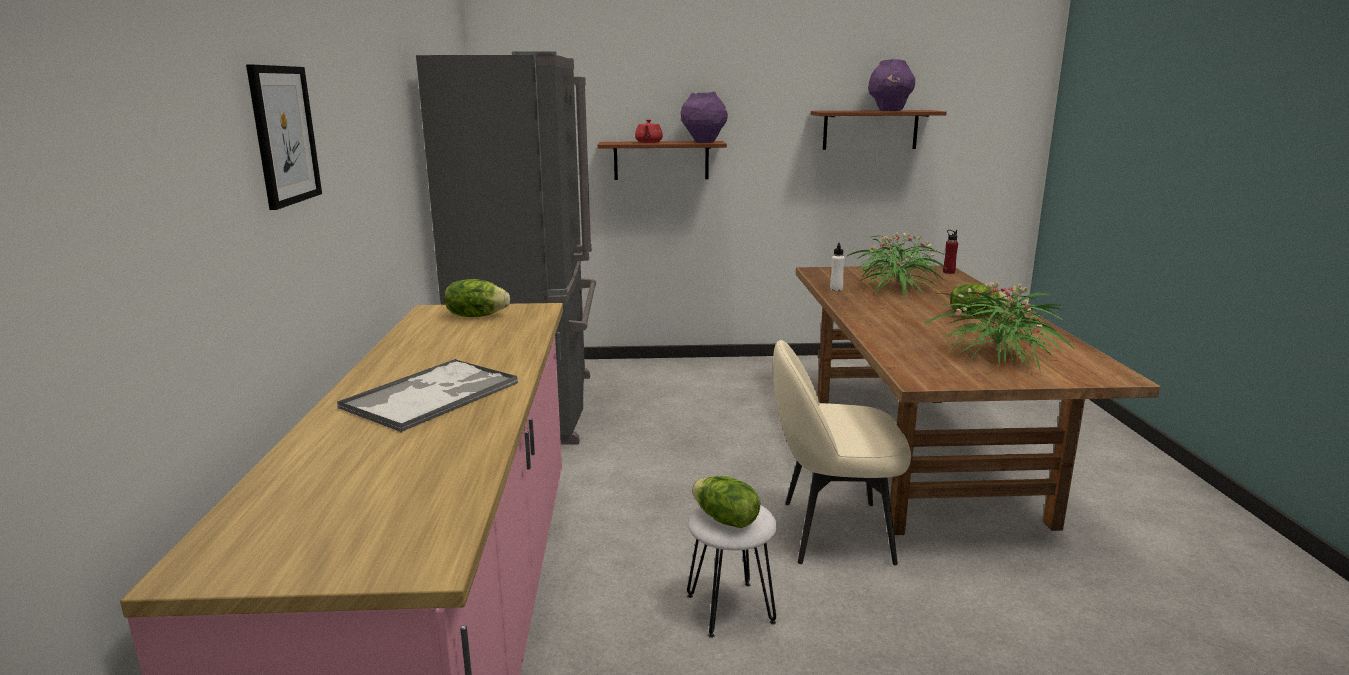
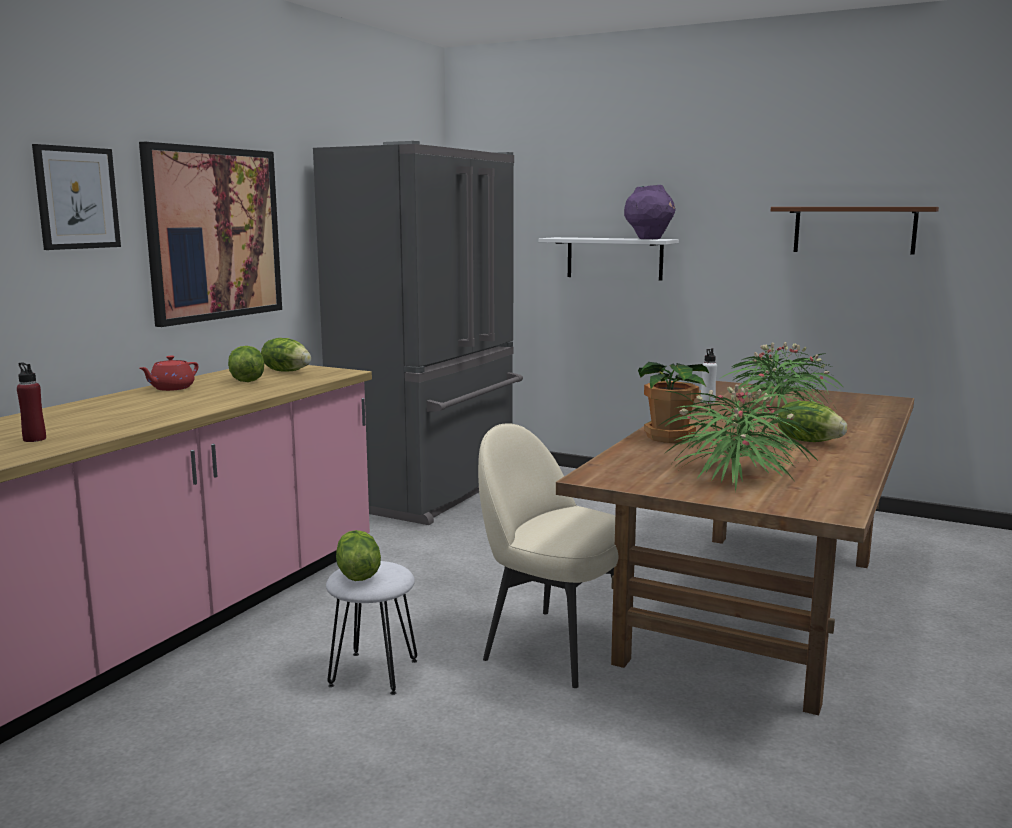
camera: 30 degrees right, 5 degrees down
tray [337,359,518,432] -> none
brown shelf [598,141,727,180] -> white shelf [538,237,679,281]
red teapot [635,120,663,143] -> red teapot moved to [140,356,198,391]
purple vase [868,59,915,111] -> none
red bottle [943,230,958,274] -> red bottle moved to [17,362,46,442]
none -> picture [139,142,282,327]
none -> lettuce [228,346,264,382]
none -> potted plant [638,362,709,443]

